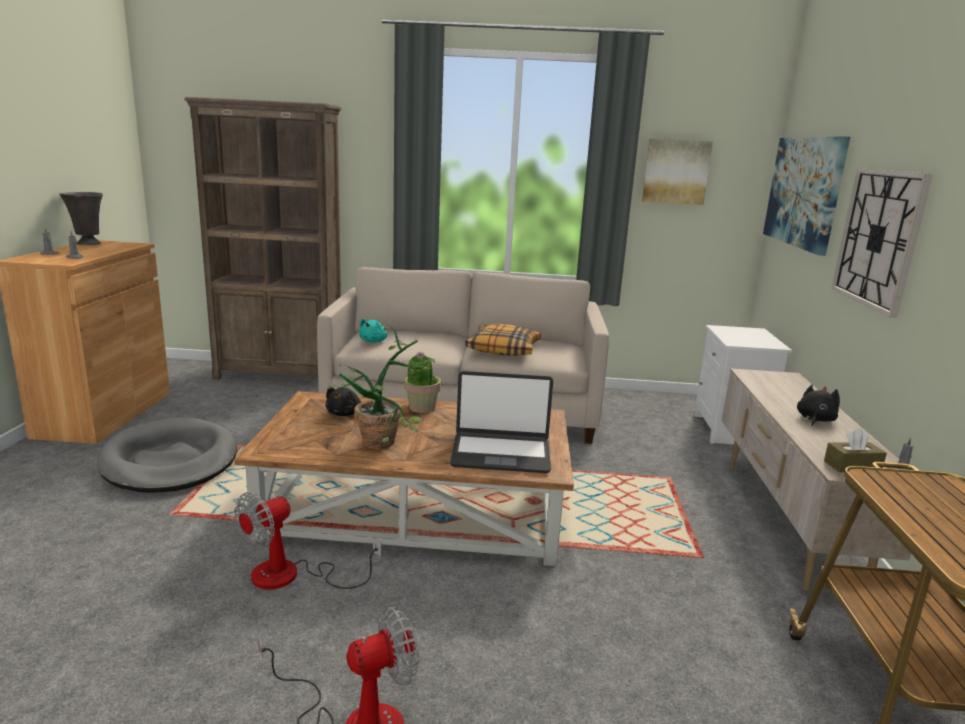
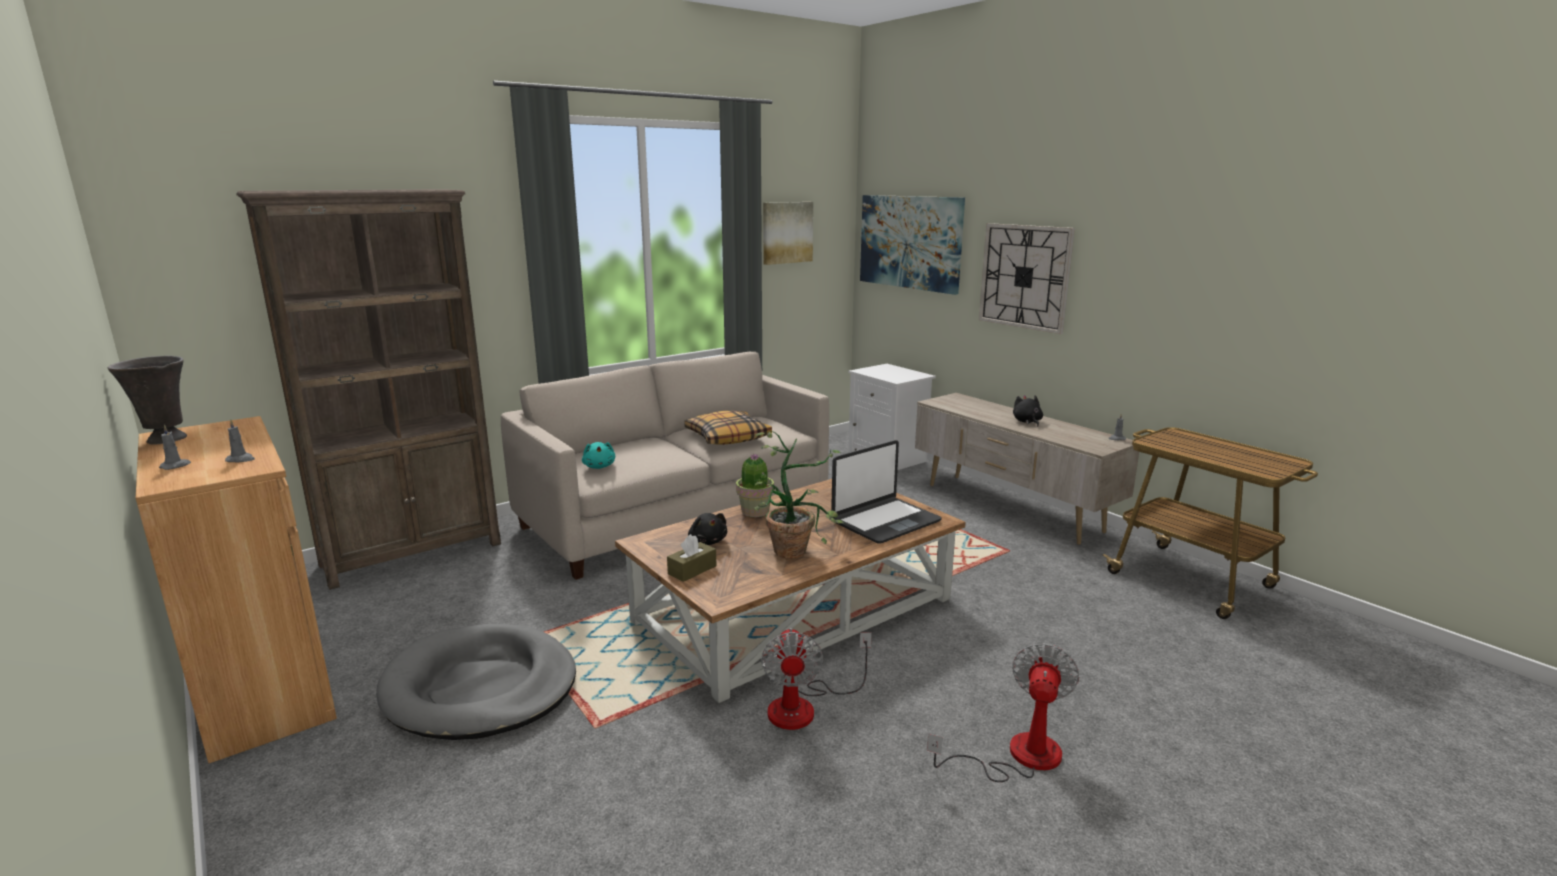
camera: 40 degrees left, 0 degrees up
brown tissue box [824,428,887,472] -> brown tissue box moved to [667,534,717,582]

